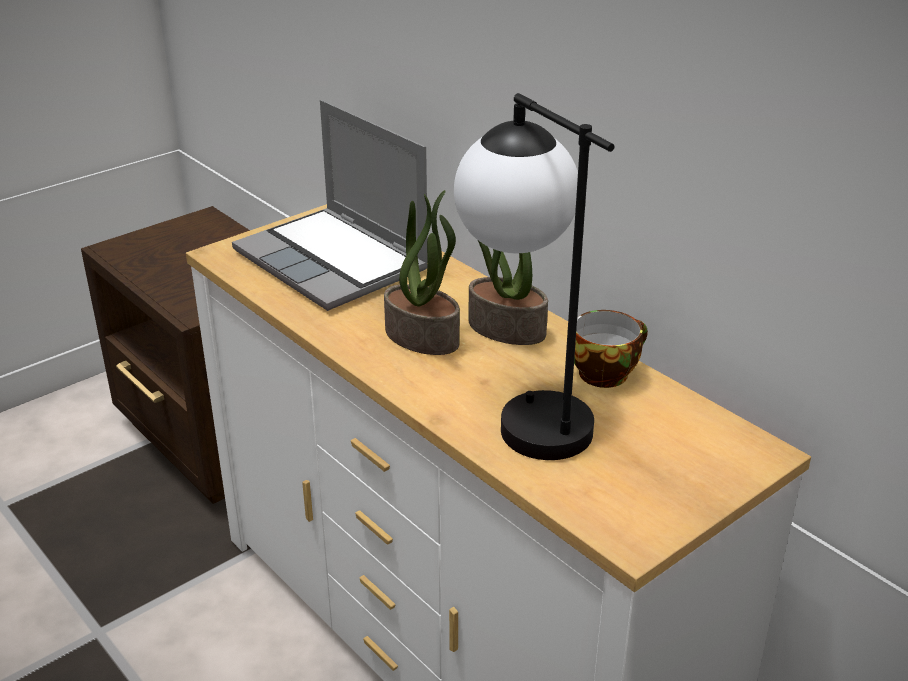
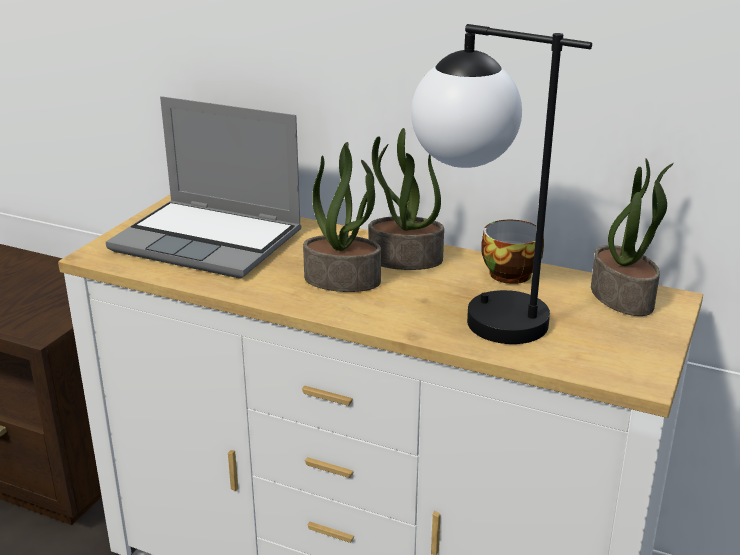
camera: 25 degrees left, 5 degrees down
none -> potted plant [591,158,674,316]

